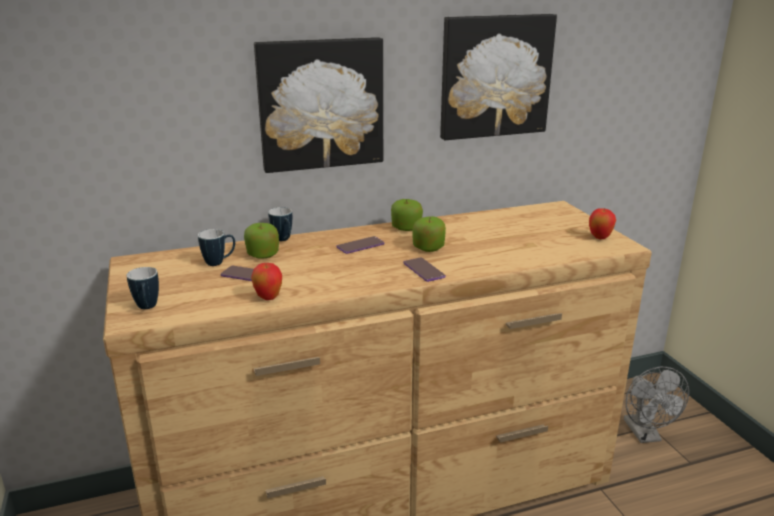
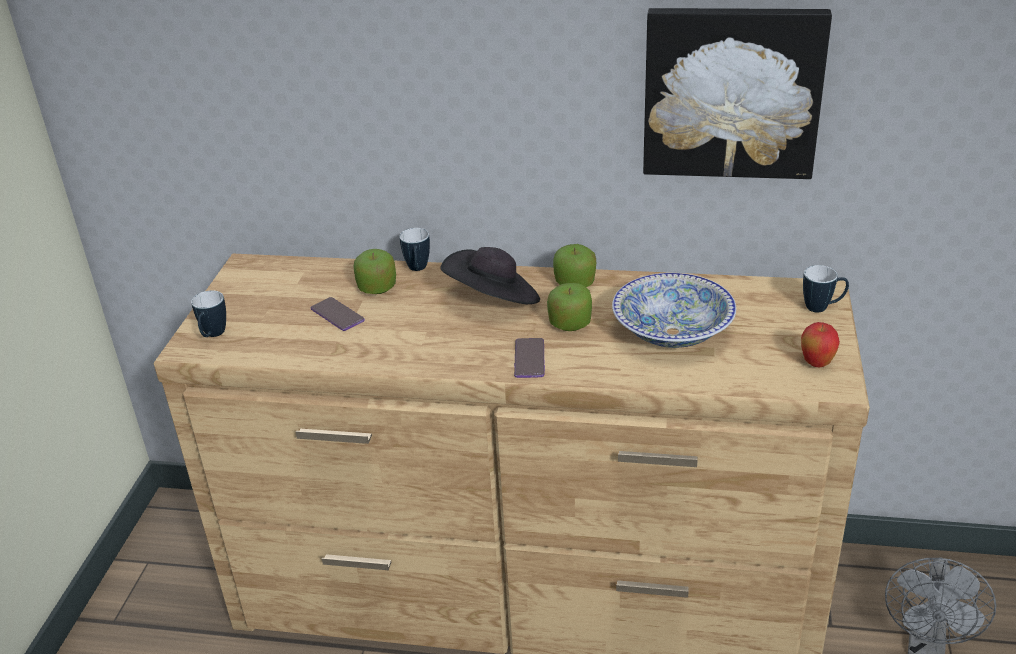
camera: 30 degrees right, 10 degrees up
mug [198,229,235,266] -> mug moved to [803,265,849,312]
apple [251,263,282,300] -> none
picture [254,37,383,173] -> none
phone [337,236,385,254] -> black hat [440,247,540,304]
none -> bowl [612,273,736,348]

